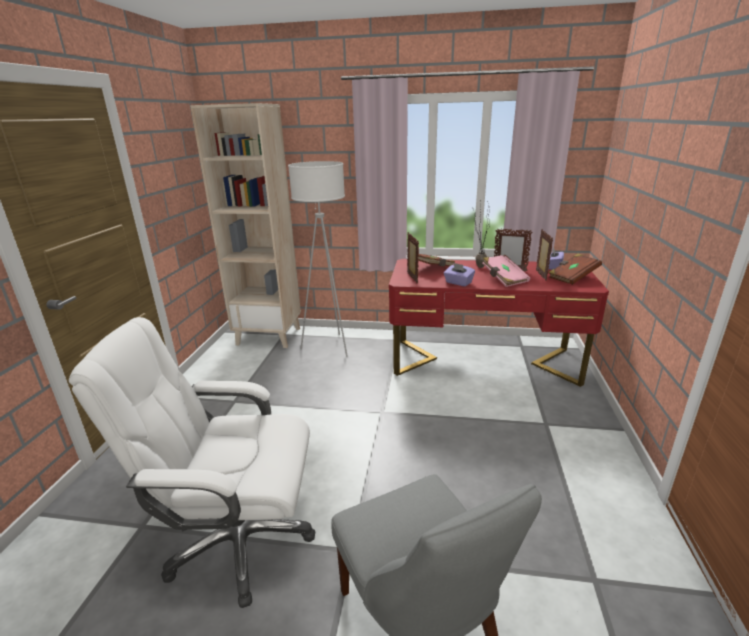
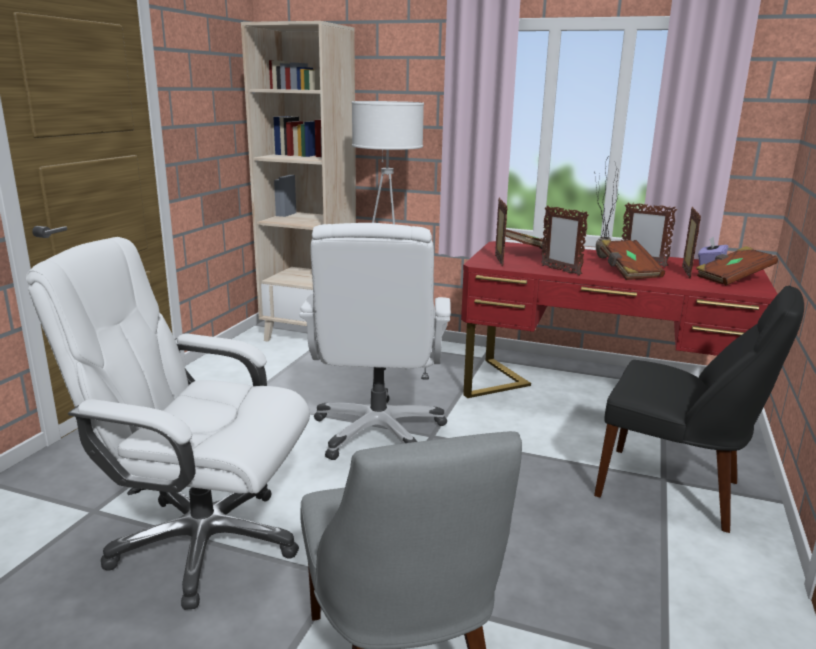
camera: 10 degrees right, 5 degrees down
purple tissue box [444,263,475,286] -> picture frame [541,206,589,276]
pink book [482,255,530,287] -> brown book [600,240,665,280]
none -> white office chair [299,223,451,460]
none -> black chair [594,286,804,533]

